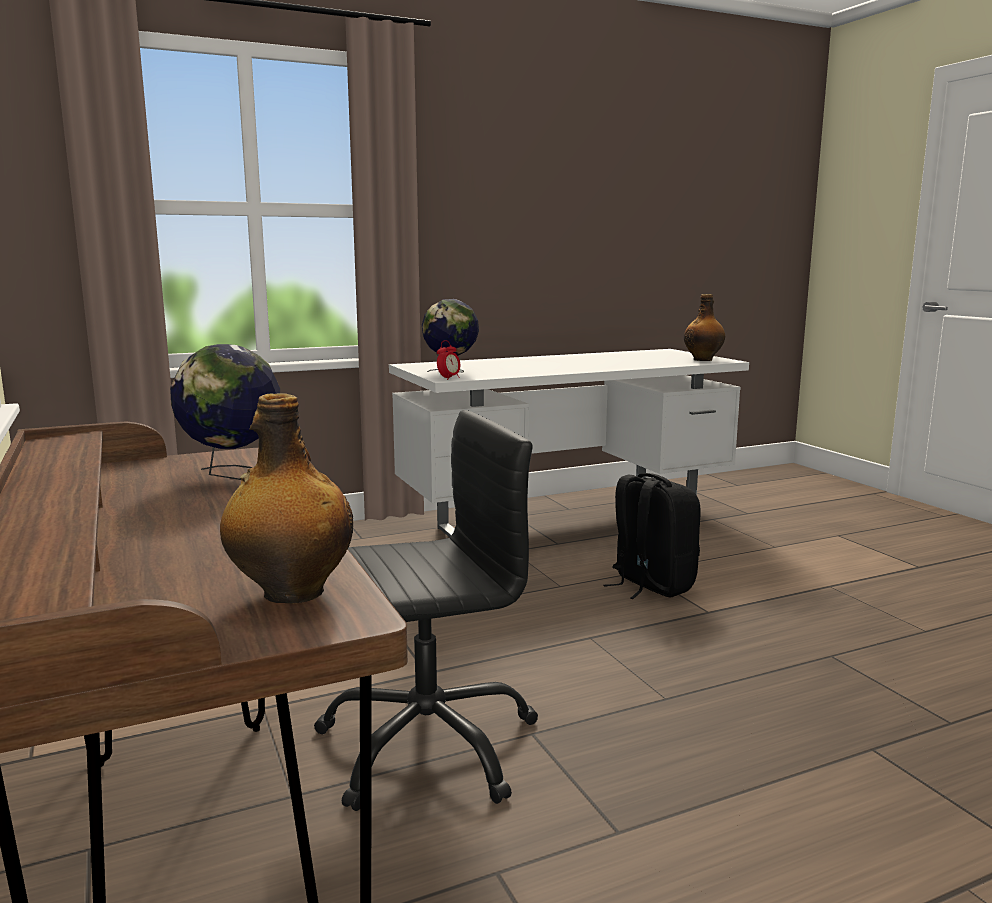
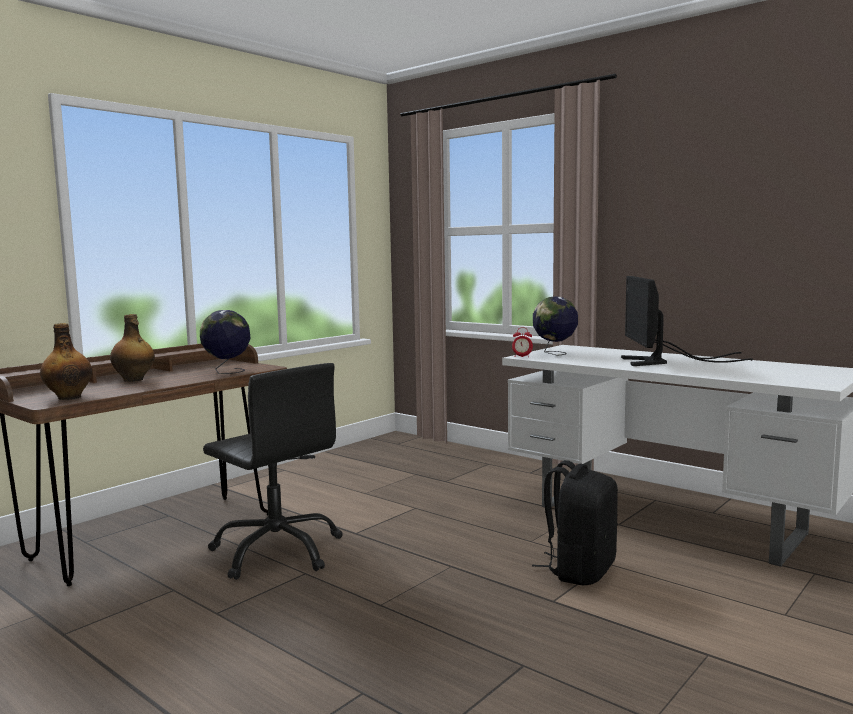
camera: 65 degrees right, 5 degrees down
bottle [684,294,725,361] -> bottle moved to [110,314,155,382]
none -> monitor [621,276,753,366]

